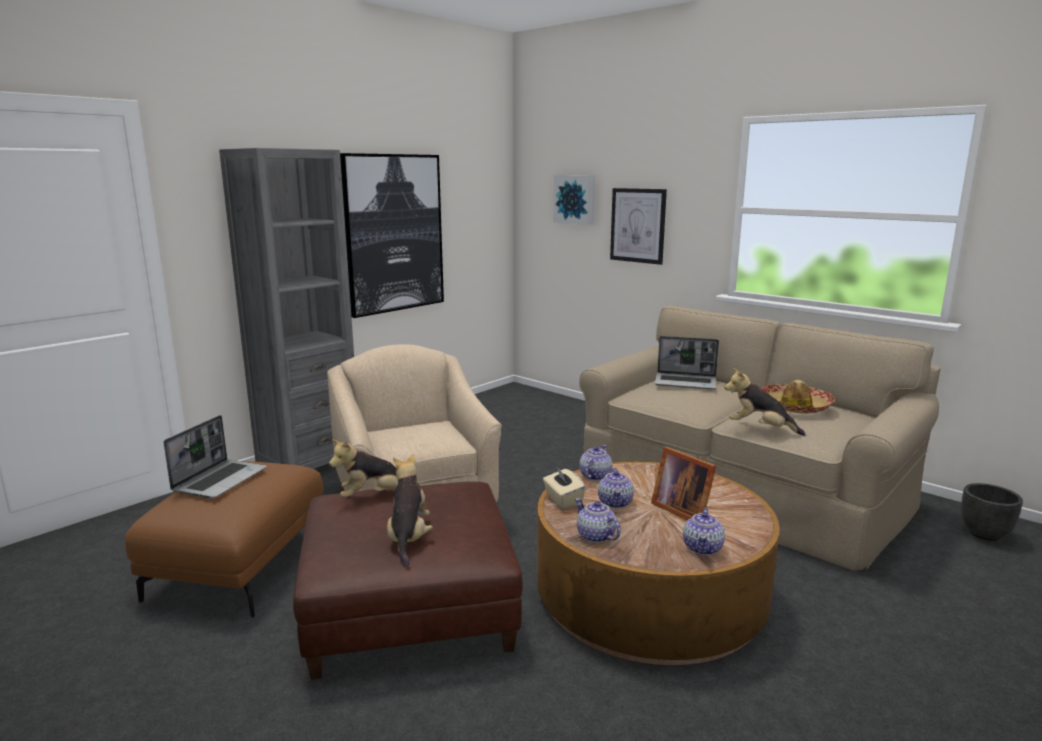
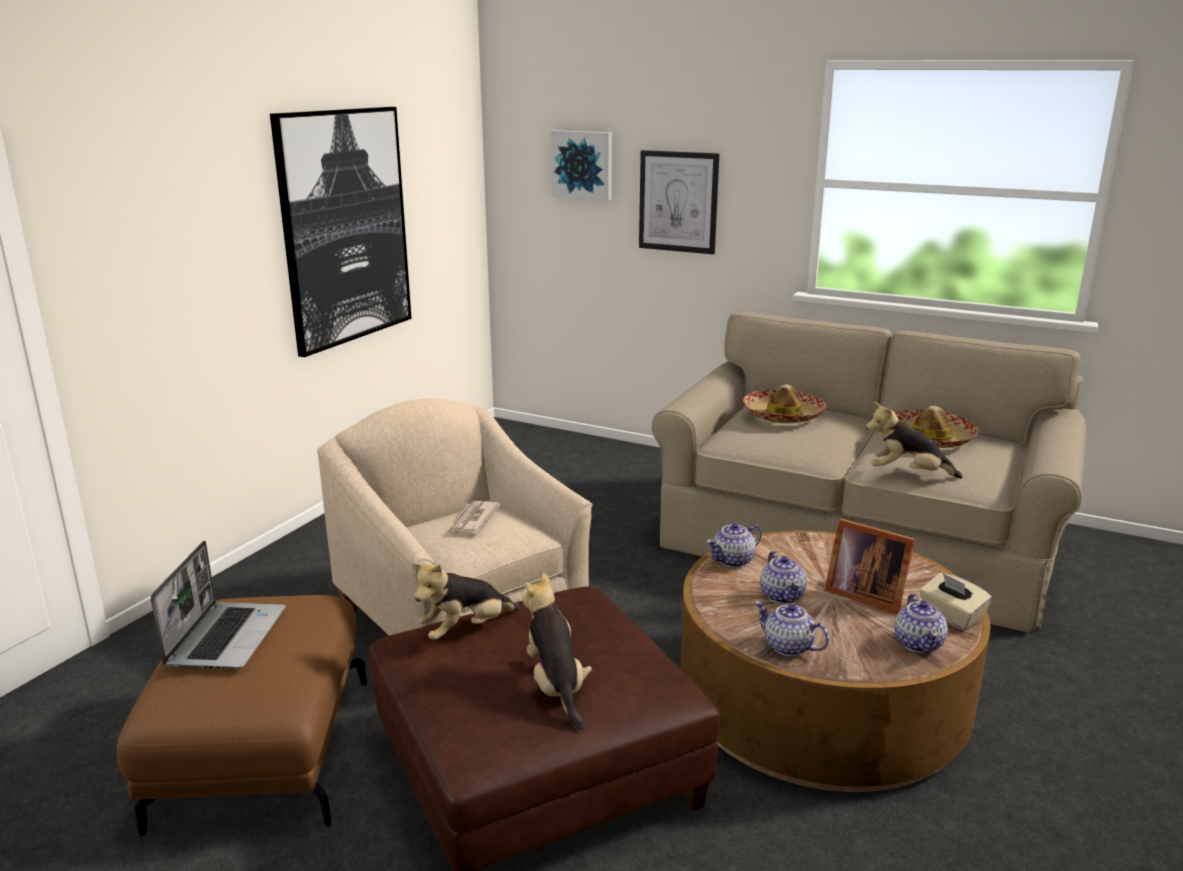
camera: 15 degrees left, 5 degrees up
grey bookcase [219,148,354,469] -> none
beige tissue box [543,466,585,509] -> beige tissue box moved to [919,573,992,630]
teapot [579,445,612,481] -> teapot turned 135 degrees counterclockwise [707,523,761,568]
laptop [654,336,719,390] -> hat [743,384,826,423]
black planter [961,483,1023,541] -> none
none -> newspaper [448,501,500,535]

